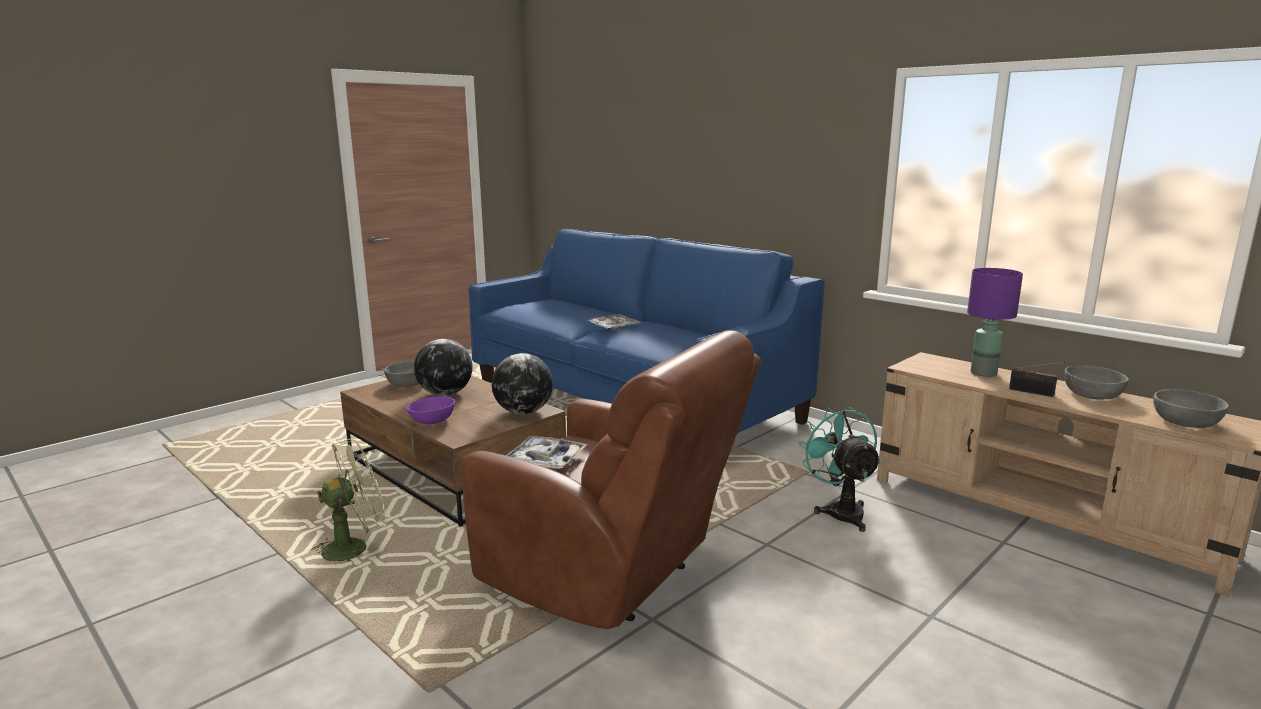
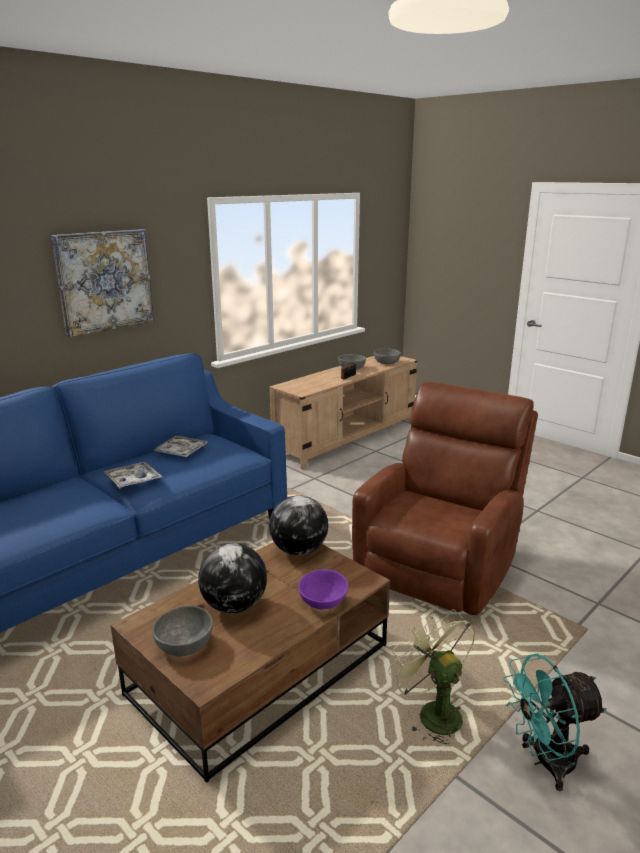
camera: 90 degrees left, 5 degrees up
tray [506,436,588,469] -> tray moved to [153,436,208,457]
turquoise fan [799,406,882,532] -> turquoise fan moved to [503,653,607,791]
purple table lamp [967,268,1023,377] -> none
none -> picture [51,229,154,337]

